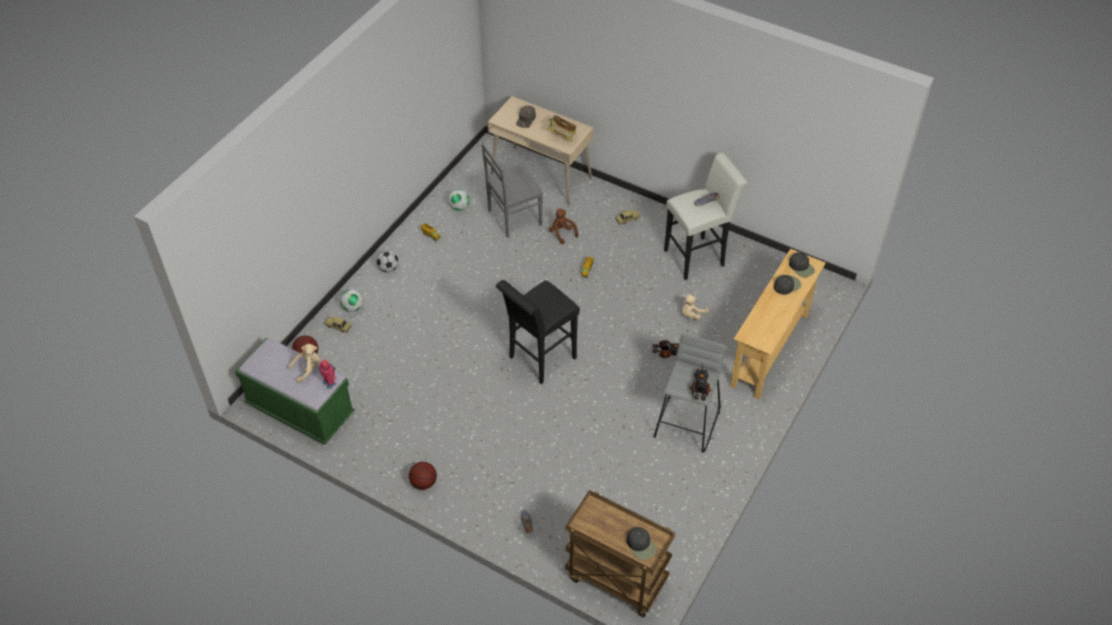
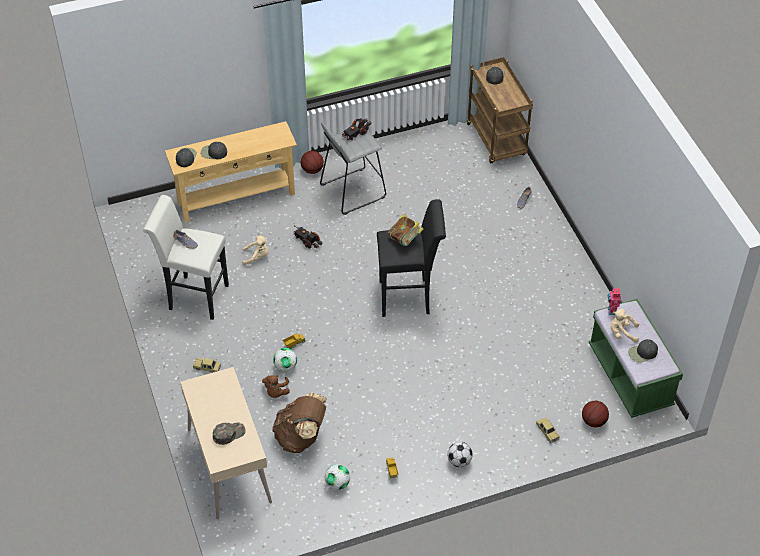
camera: 140 degrees left, 0 degrees up
football [340,289,363,312] -> football moved to [273,348,297,372]
basketball [409,462,437,490] -> basketball moved to [301,151,324,174]
grey chair [481,142,543,238] -> brown backpack [272,393,327,453]
book [548,115,576,141] -> book moved to [388,214,424,246]
none -> black cap [628,339,658,363]

